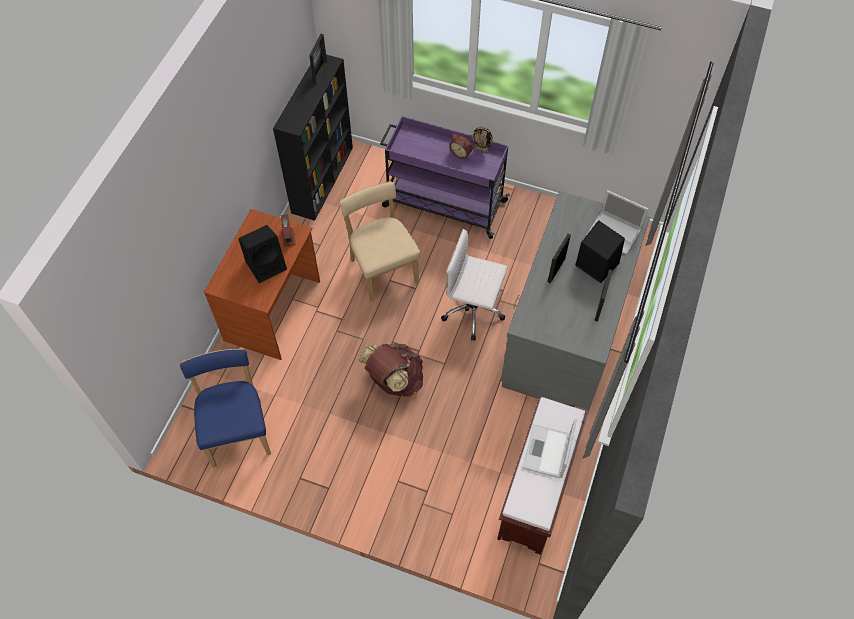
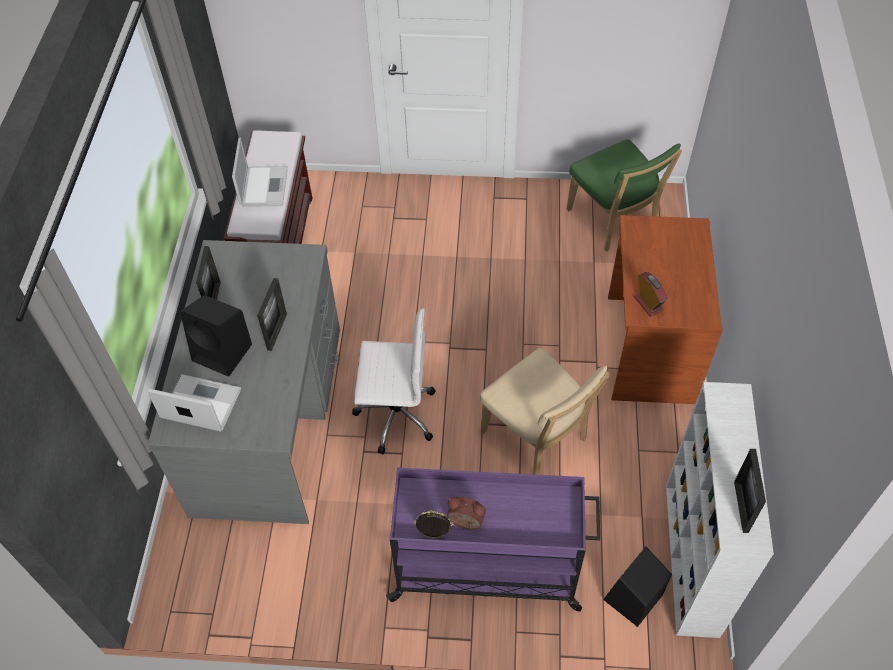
camera: 165 degrees right, 5 degrees down
blue chair [180,348,271,468] -> green chair [567,139,682,251]
black speaker [239,225,287,283] -> black speaker moved to [603,547,672,627]
black bookcase [273,54,353,221] -> white bookcase [666,382,774,638]
brown backpack [358,343,423,397] -> none

